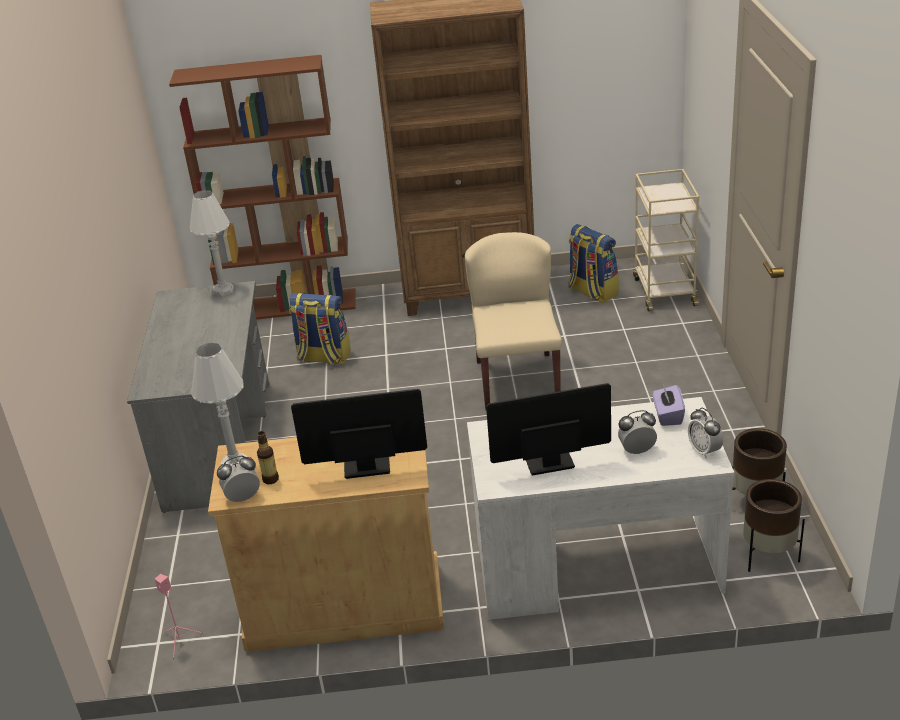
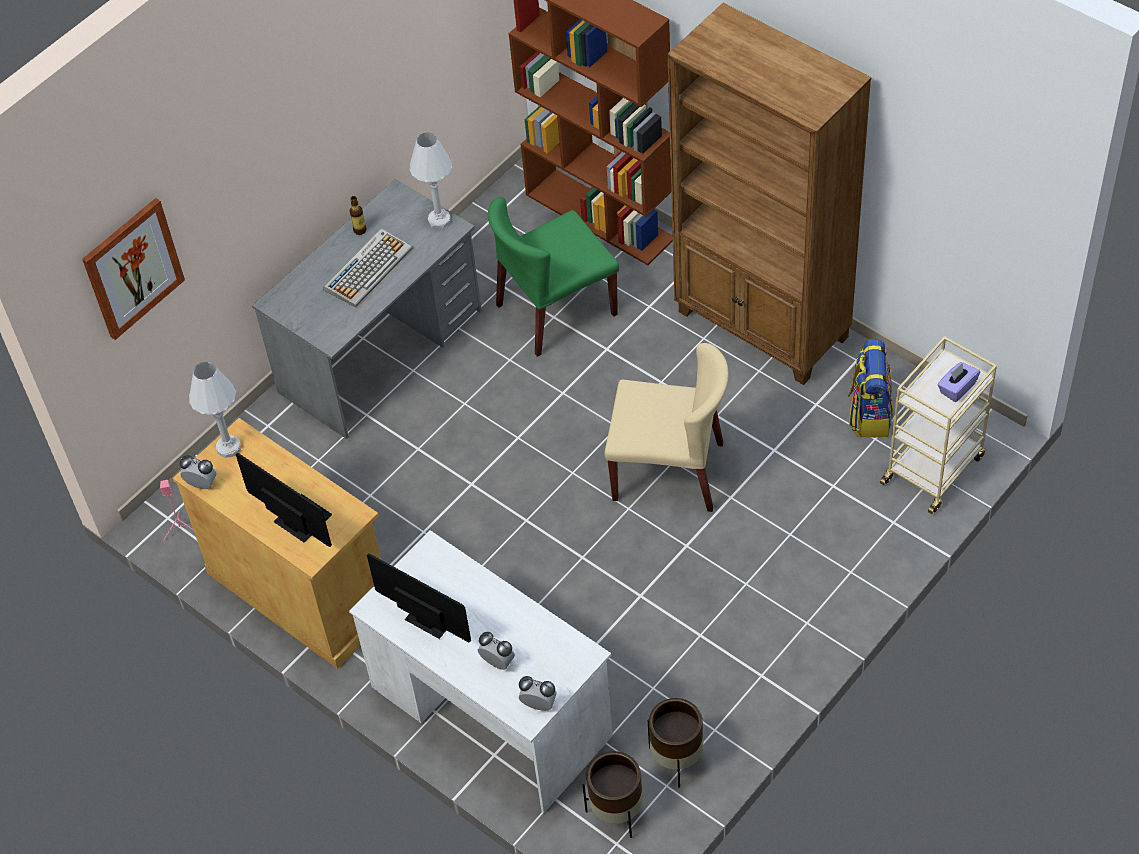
camera: 45 degrees right, 20 degrees up
bottle [257,431,279,484] -> bottle moved to [350,196,367,235]
backpack [289,293,351,364] -> green chair [488,197,619,357]
beige chair [465,232,562,410] -> beige chair turned 60 degrees clockwise [604,343,729,512]
purple tissue box [653,385,685,426] -> purple tissue box moved to [938,362,980,402]
alarm clock [688,408,723,459] -> alarm clock turned 90 degrees clockwise [519,676,557,711]
none -> picture [82,198,185,340]
none -> keyboard [323,228,412,307]

